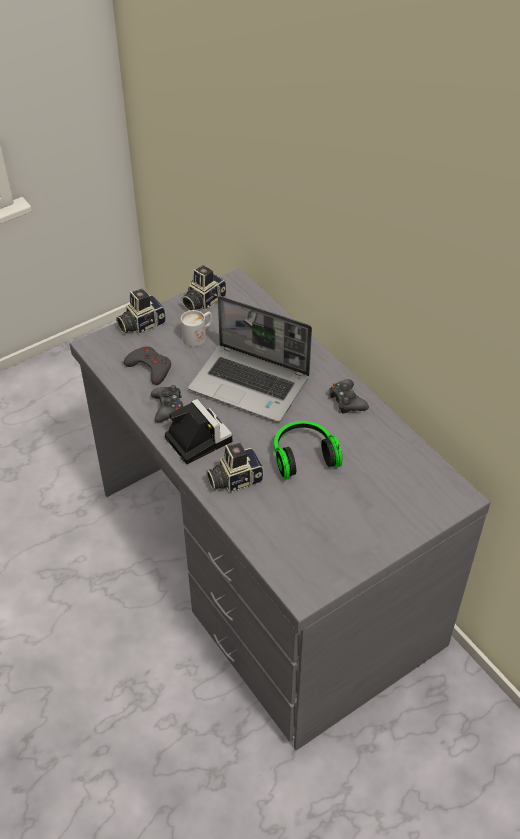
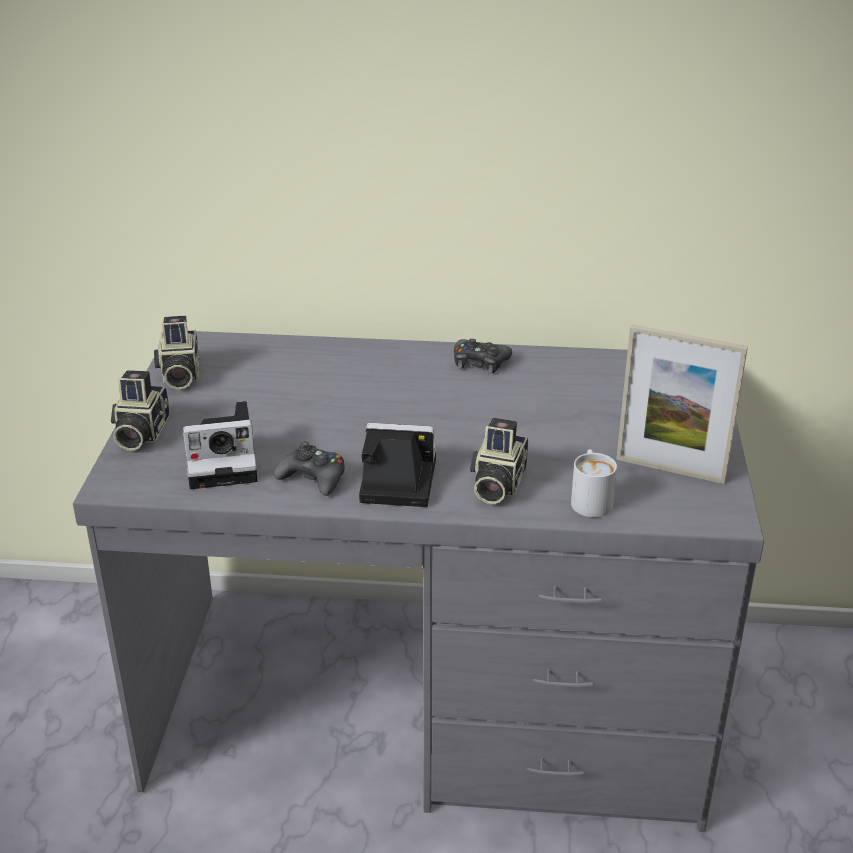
camera: 50 degrees left, 15 degrees down
grey game controller [124,346,171,385] -> camera [183,401,258,489]
white mug [181,310,212,347] -> white mug moved to [571,449,617,517]
laptop [188,296,312,422] -> none
headphones [274,421,342,480] -> none
none -> picture frame [616,324,748,484]

